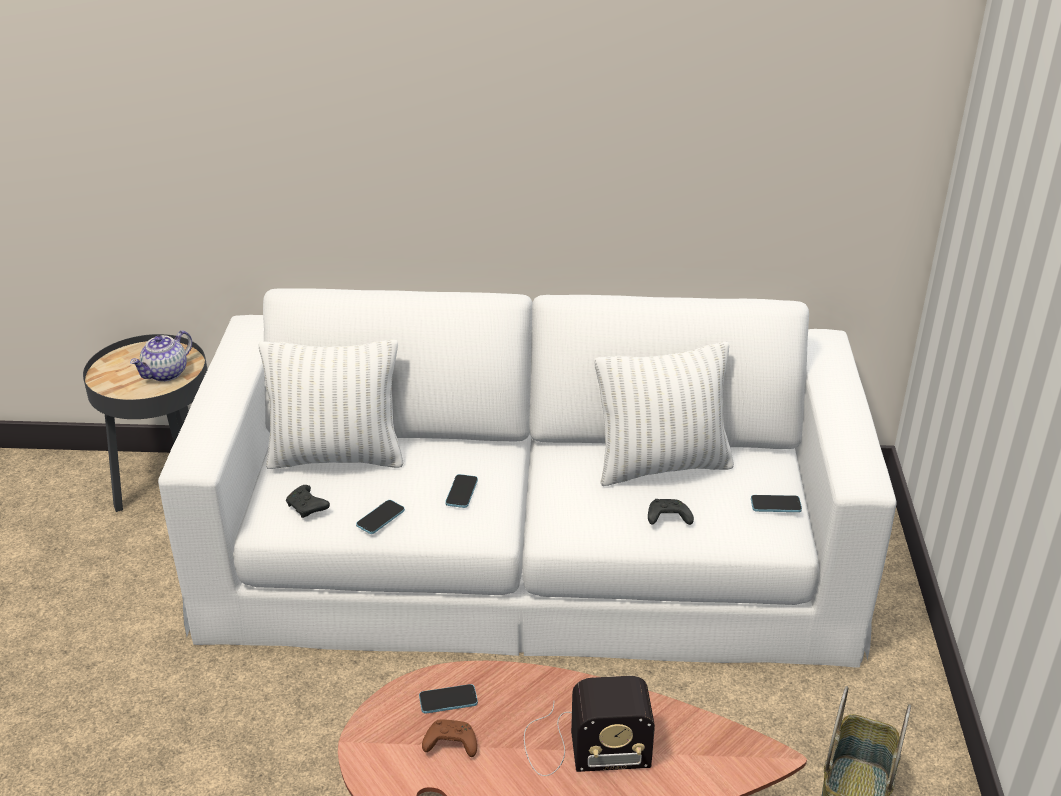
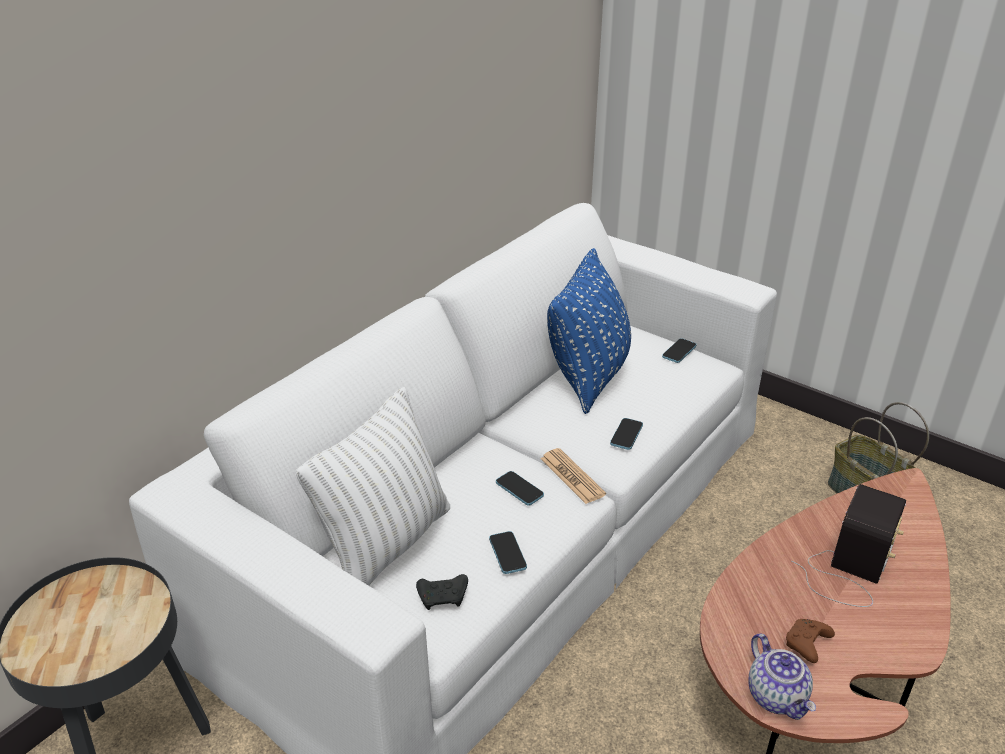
camera: 55 degrees left, 0 degrees up
teapot [130,330,192,382] -> teapot moved to [748,633,816,720]
phone [419,684,478,713] -> phone moved to [610,418,643,450]
white pillow [594,342,734,486] -> blue pillow [547,248,631,414]
black game controller [648,499,694,525] -> none
none -> newspaper [540,448,606,504]

